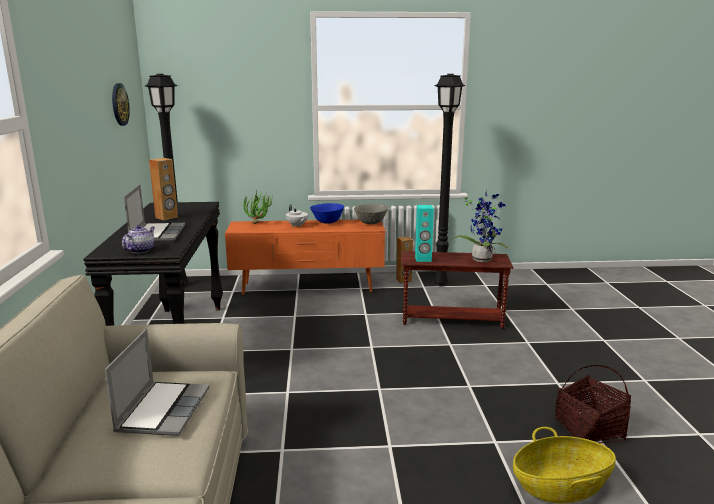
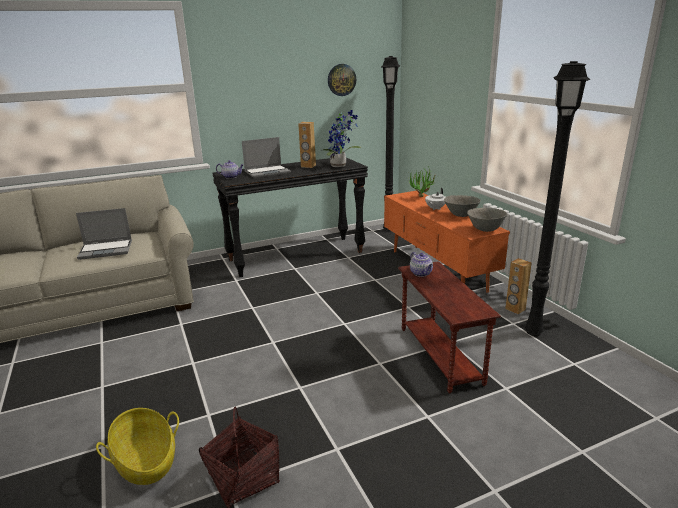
camera: 70 degrees right, 5 degrees up
blue bowl [310,203,344,224] -> grey bowl [444,195,481,217]
turquoise speaker [415,205,434,262] -> teapot [410,252,433,277]
potted plant [452,190,508,262] -> potted plant moved to [321,110,361,167]

